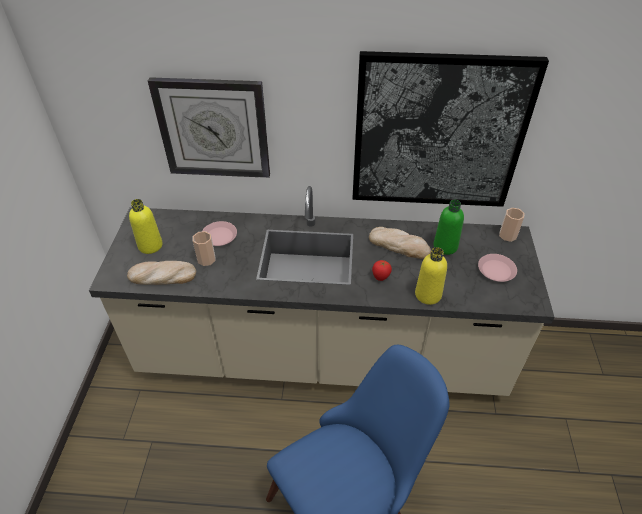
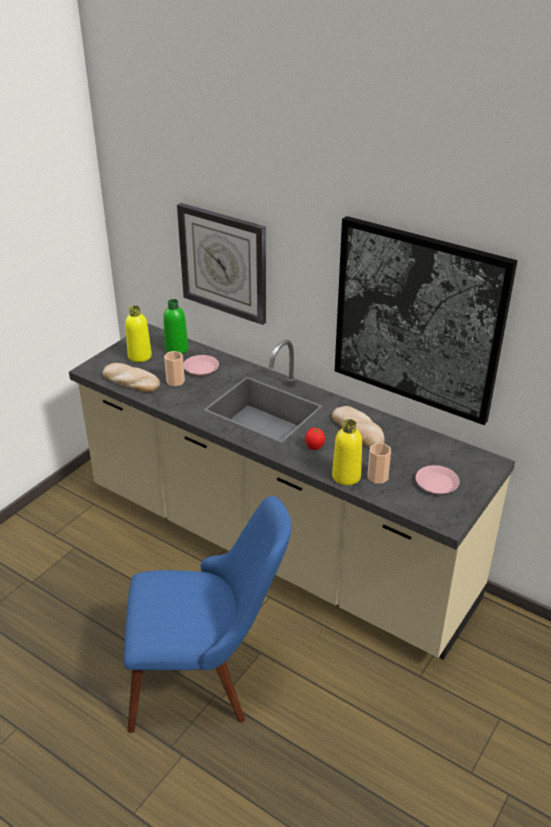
camera: 30 degrees right, 10 degrees down
green bottle [433,200,464,255] -> green bottle moved to [163,299,188,354]
cup [499,208,524,242] -> cup moved to [368,443,391,484]

